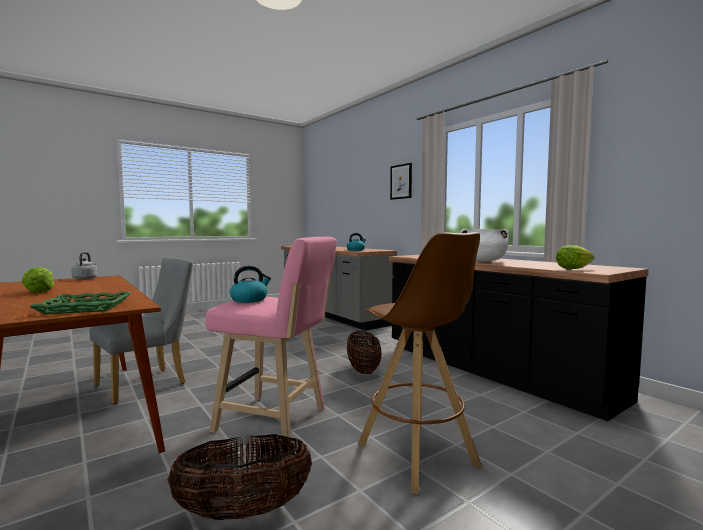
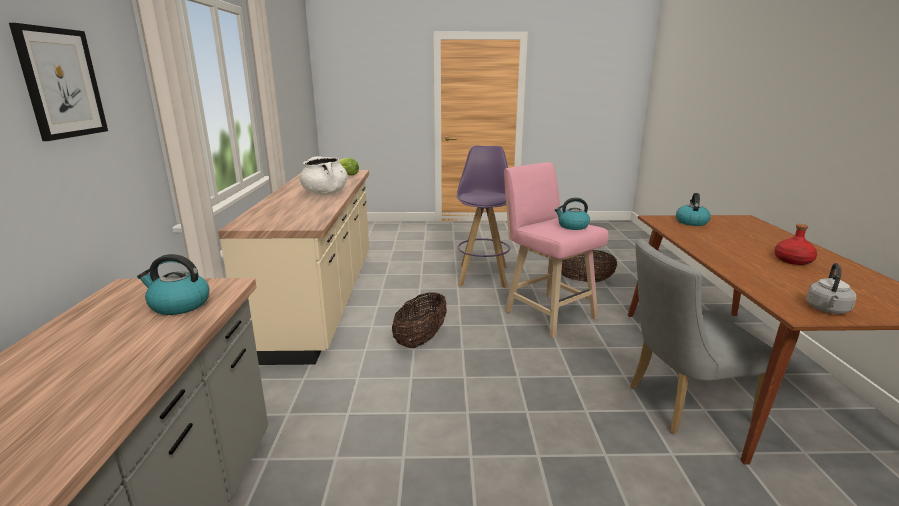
camera: 145 degrees left, 15 degrees up
lettuce [22,267,54,293] -> red bottle [774,224,817,265]
green tray [29,292,130,314] -> kettle [676,193,711,226]
brown stool [358,232,482,494] -> purple stool [457,145,510,288]
black counter [389,255,649,421] -> beige counter [218,170,369,365]

